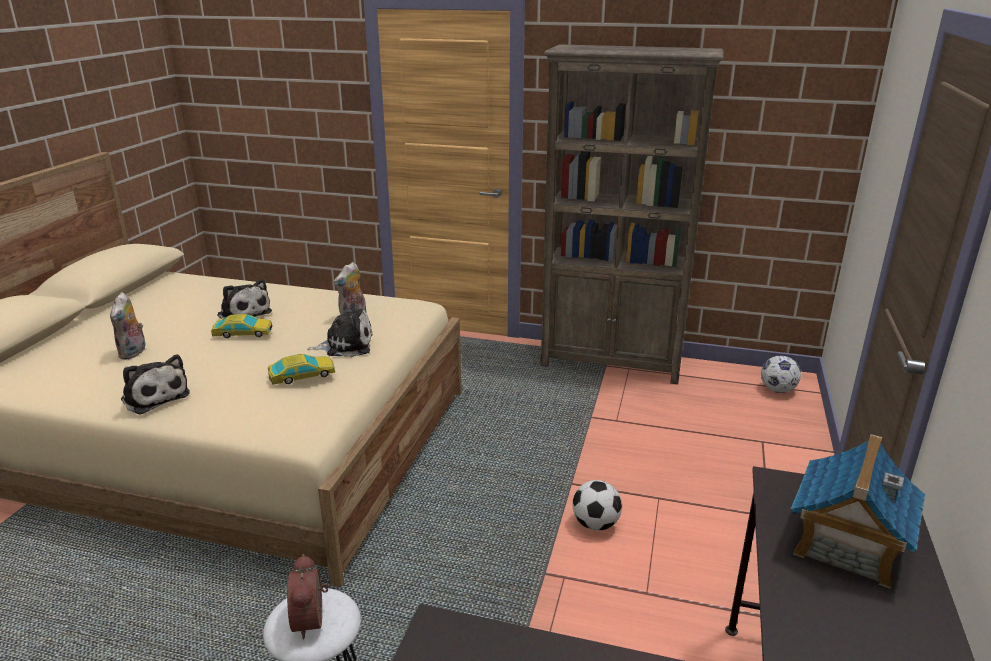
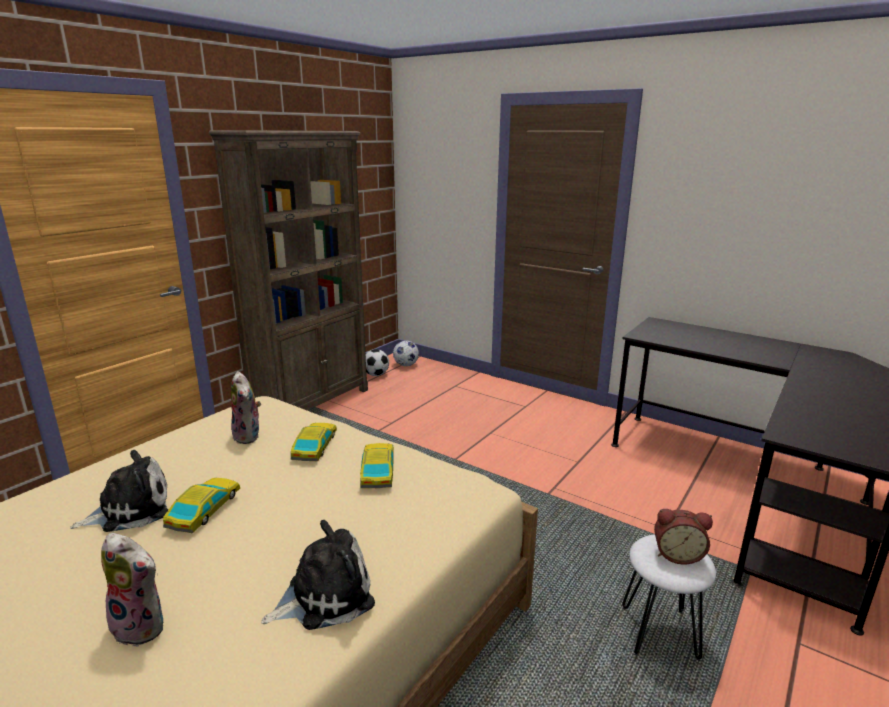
camera: 70 degrees left, 5 degrees down
plush toy [307,303,372,357] -> toy car [291,423,337,462]
football [572,480,622,531] -> football moved to [366,349,389,376]
toy house [791,434,925,589] -> none

